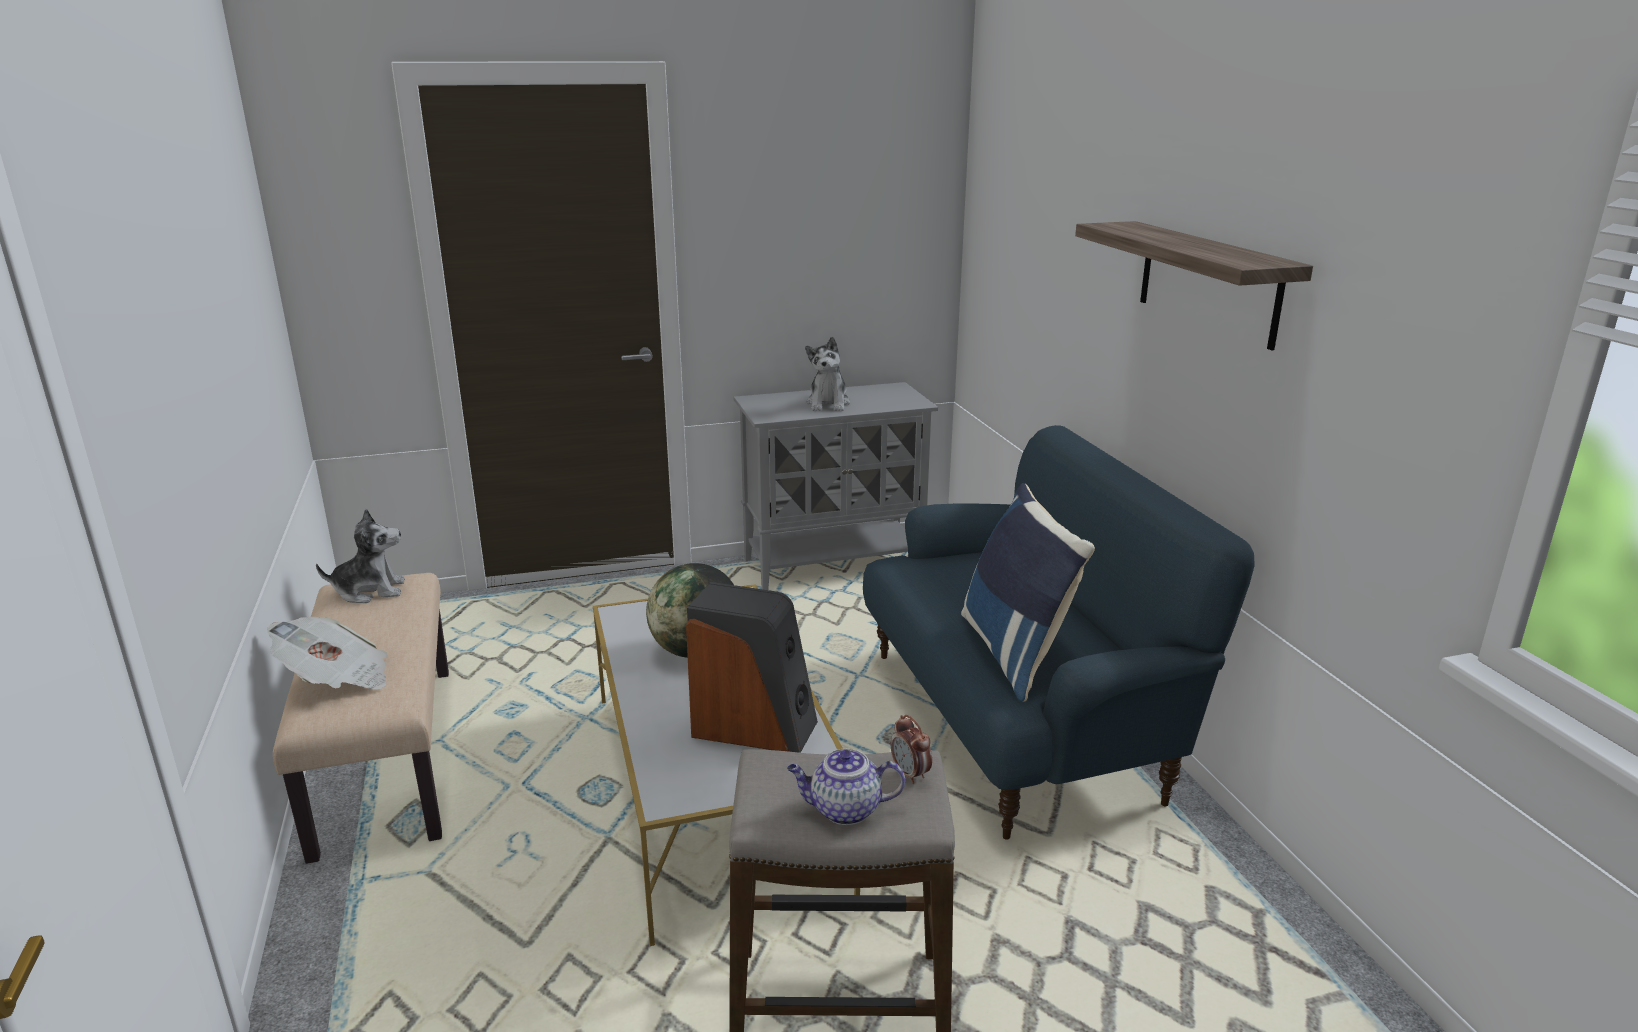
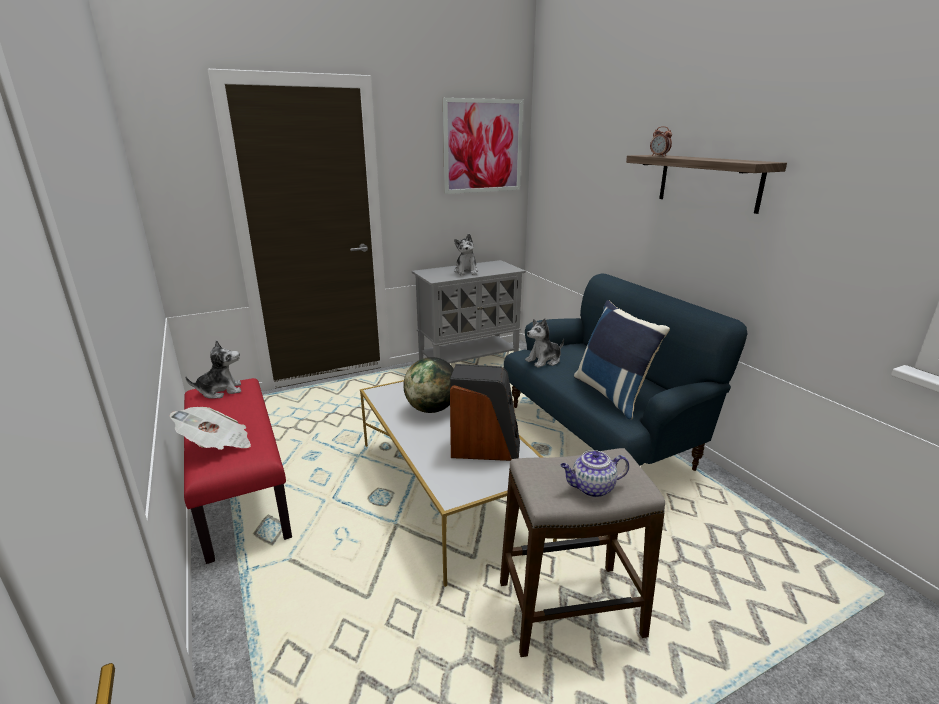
camera: 10 degrees left, 0 degrees up
beige bench [273,573,449,864] -> red bench [184,378,292,564]
alarm clock [891,715,932,784] -> alarm clock moved to [650,126,672,157]
none -> picture [443,98,523,194]
none -> plush toy [525,318,564,368]

